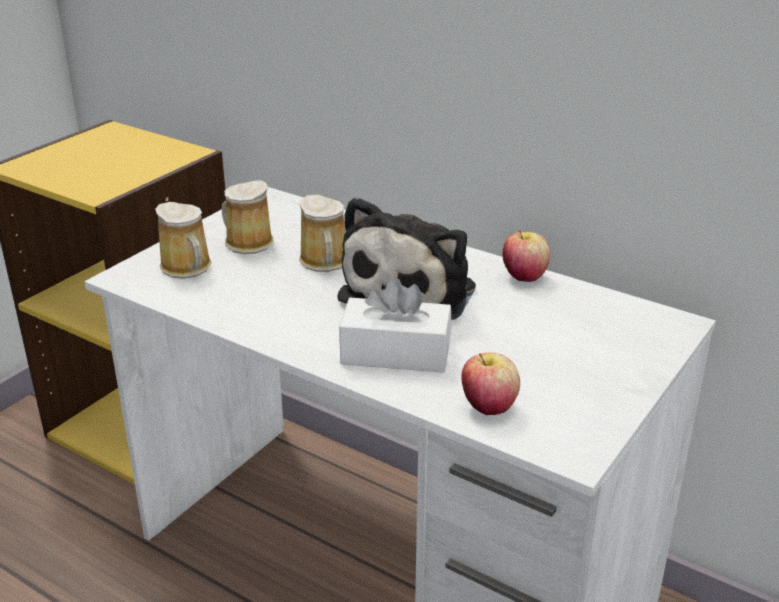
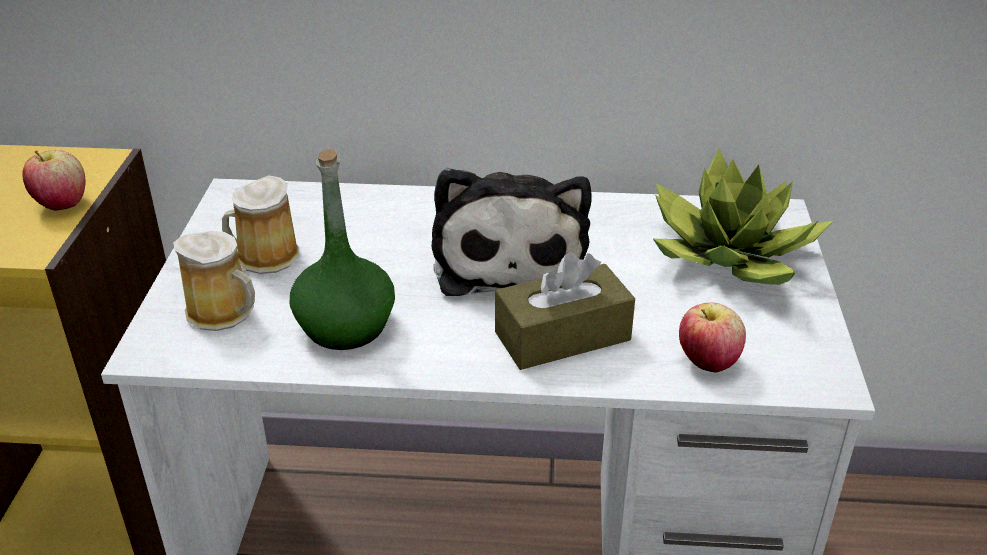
camera: 30 degrees left, 5 degrees up
mug [299,195,345,272] -> none
white tissue box [339,278,452,373] -> brown tissue box [495,252,635,370]
apple [502,229,550,282] -> apple moved to [22,150,86,211]
none -> green bottle [290,149,395,350]
none -> potted plant [653,149,833,285]

